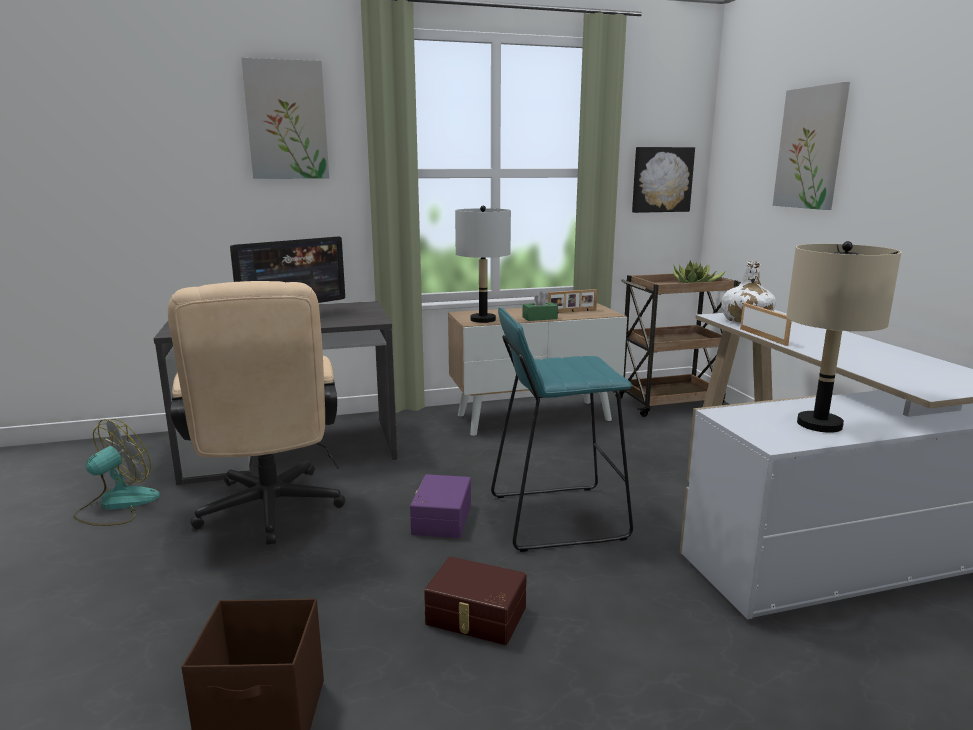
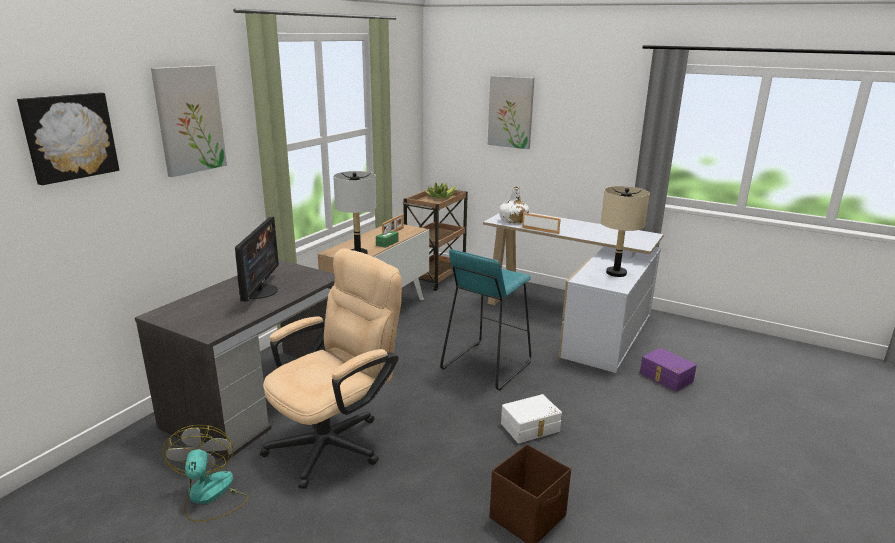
camera: 45 degrees left, 5 degrees up
beige office chair [168,281,346,545] -> beige office chair turned 75 degrees counterclockwise [260,248,402,489]
purple storage box [410,474,471,538] -> purple storage box moved to [640,348,697,392]
brown storage box [424,557,527,645] -> white storage box [501,394,562,443]
picture [632,147,695,213] -> picture moved to [17,93,119,185]

